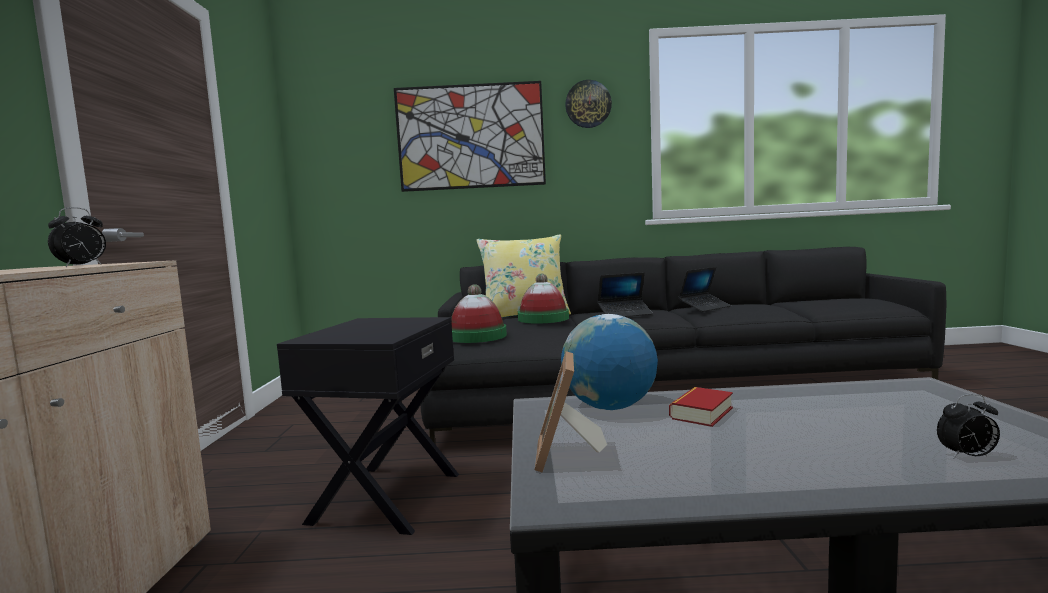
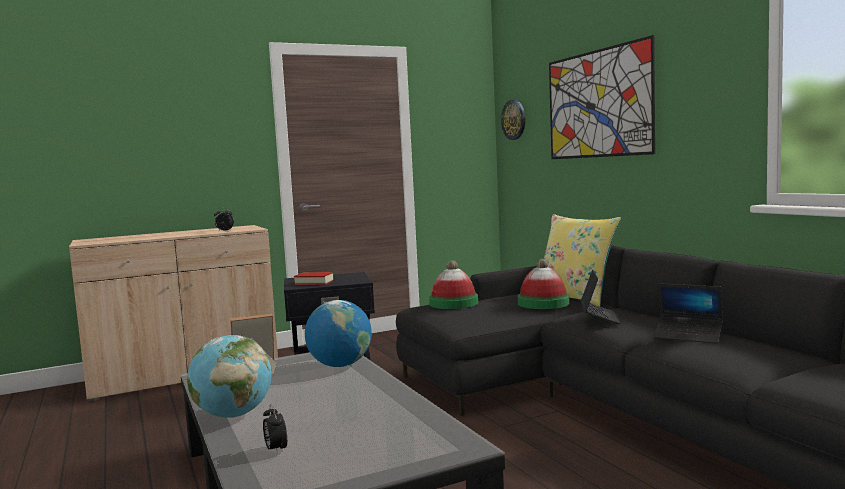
camera: 65 degrees right, 0 degrees up
wall clock [565,80,612,128] -> wall clock moved to [501,100,526,140]
laptop [598,272,653,317] -> laptop turned 135 degrees counterclockwise [580,270,620,324]
book [669,387,733,427] -> book moved to [294,272,333,285]
none -> globe [187,335,272,418]

